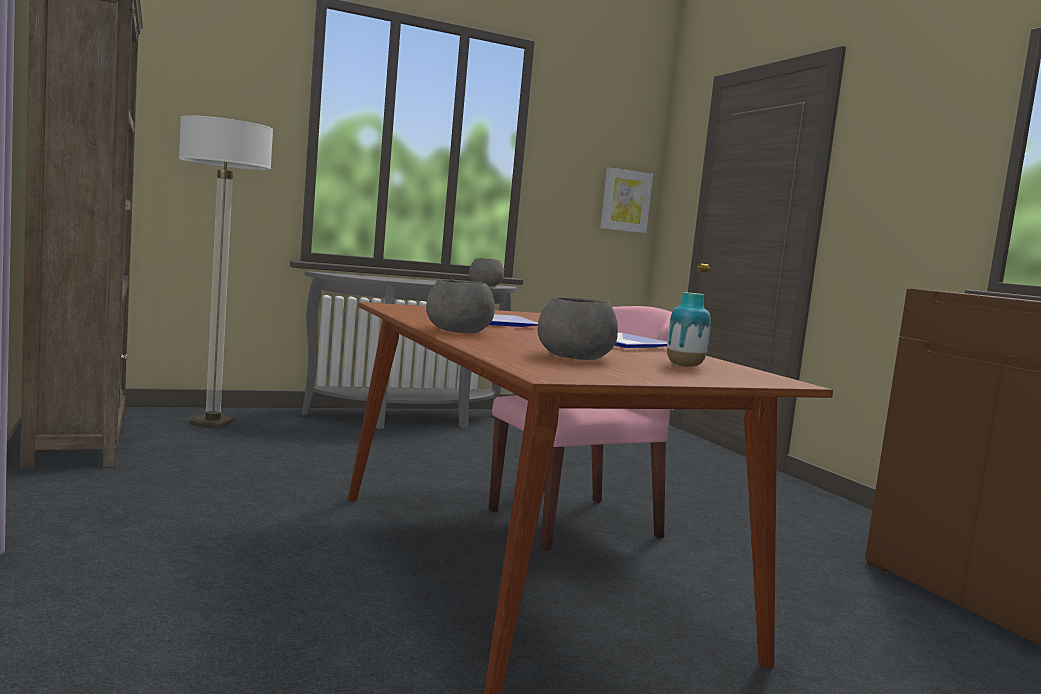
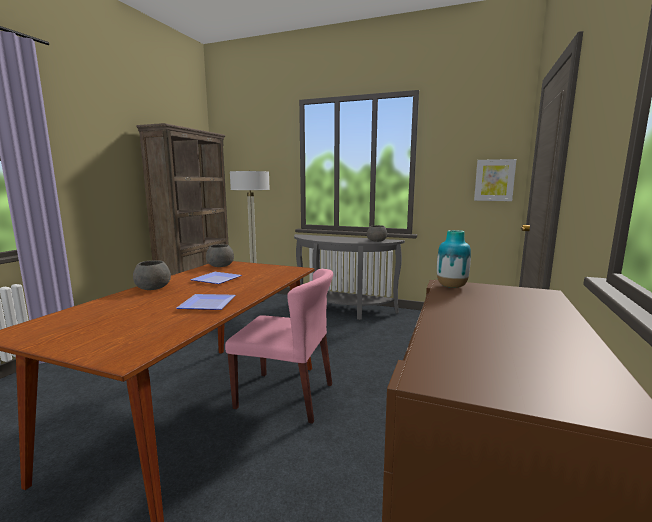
camera: 45 degrees right, 5 degrees up
grey bowl [538,297,618,360] -> grey bowl moved to [206,244,234,267]
vase [667,292,711,367] -> vase moved to [437,230,471,288]

